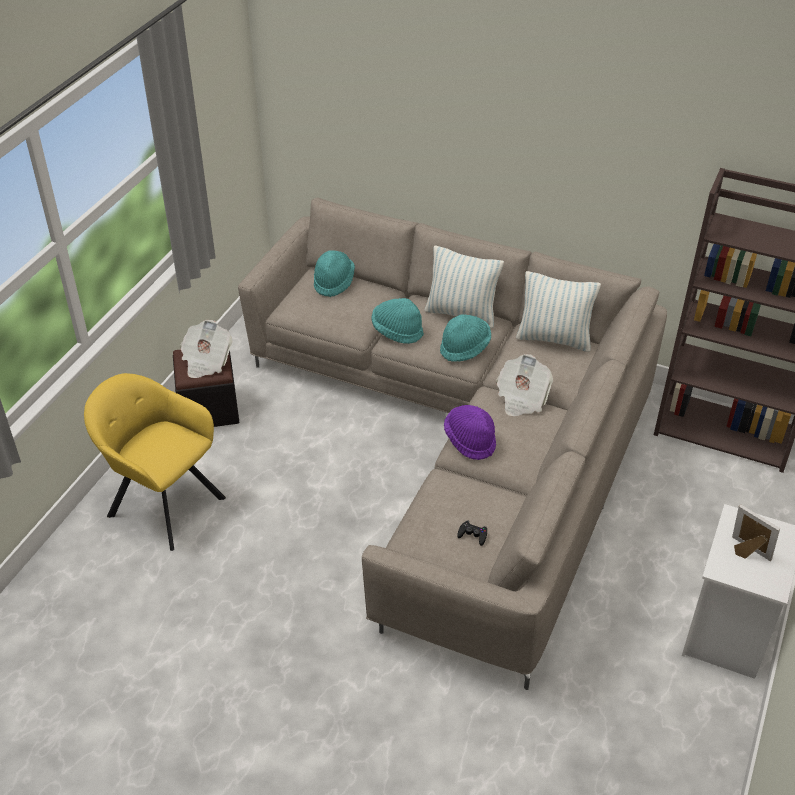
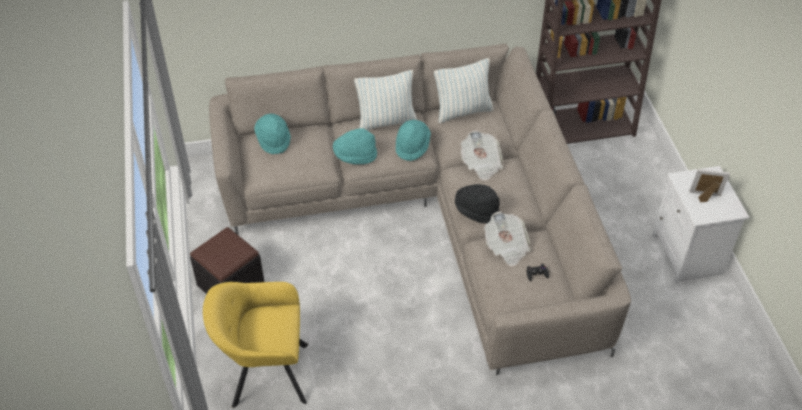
camera: 35 degrees left, 5 degrees up
newspaper [180,320,232,378] -> newspaper moved to [484,211,531,267]
purple hat [444,405,496,460] -> black hat [455,184,500,223]

